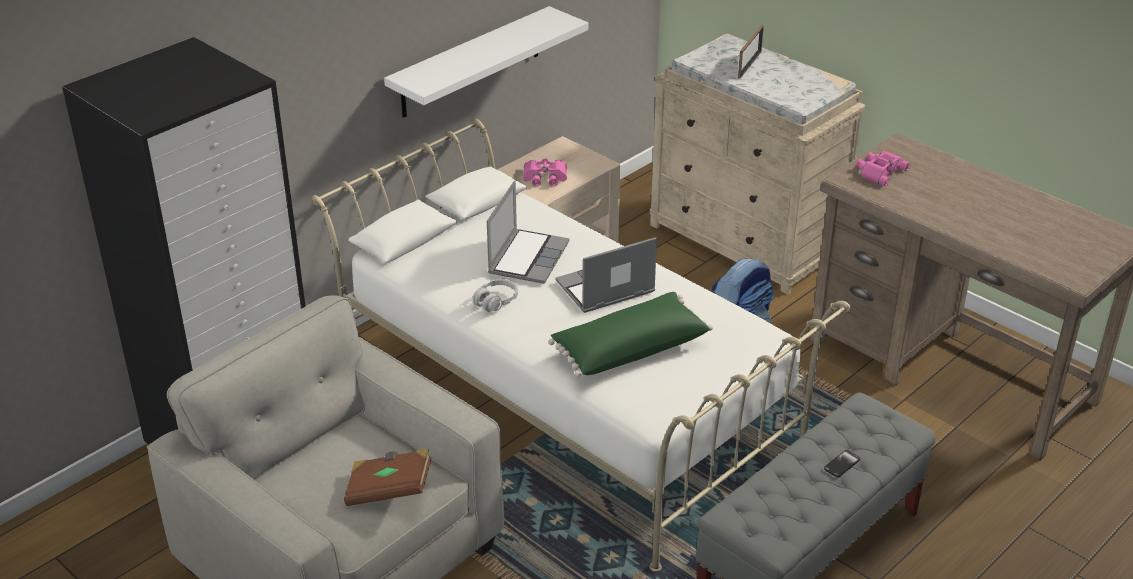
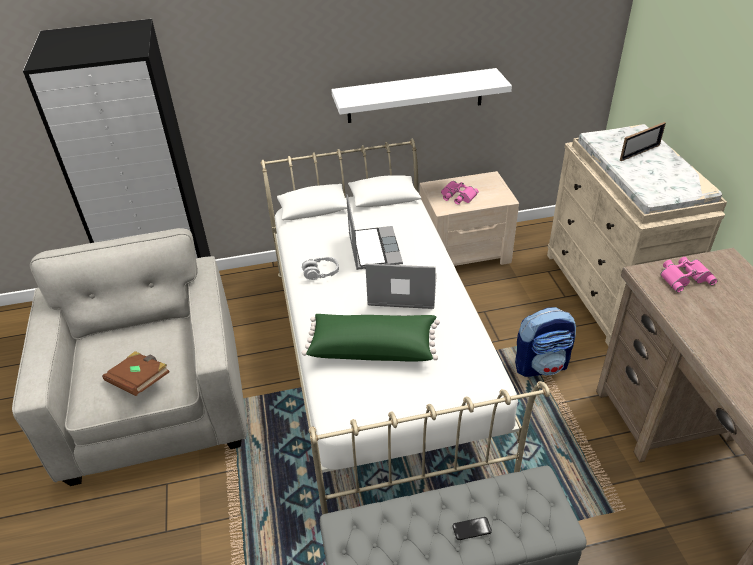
camera: 35 degrees right, 5 degrees up
laptop [487,181,570,284] -> laptop turned 60 degrees counterclockwise [346,194,403,270]

